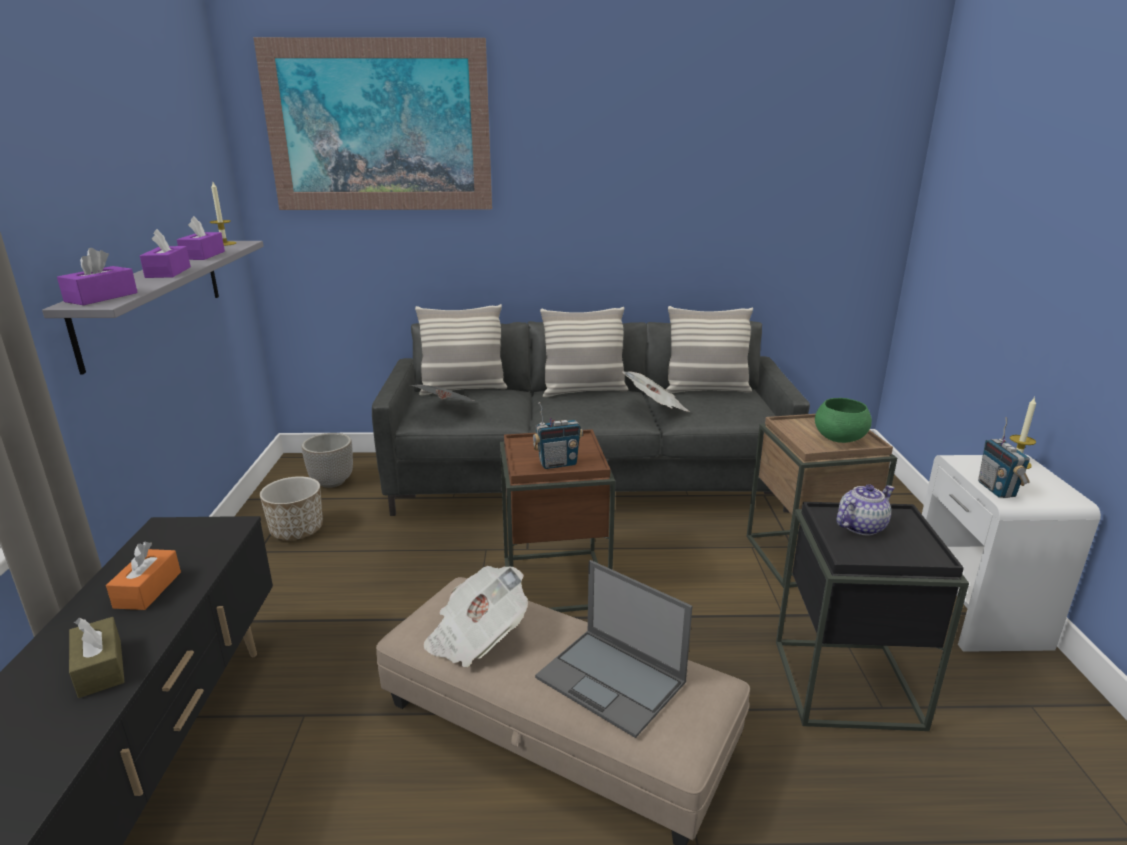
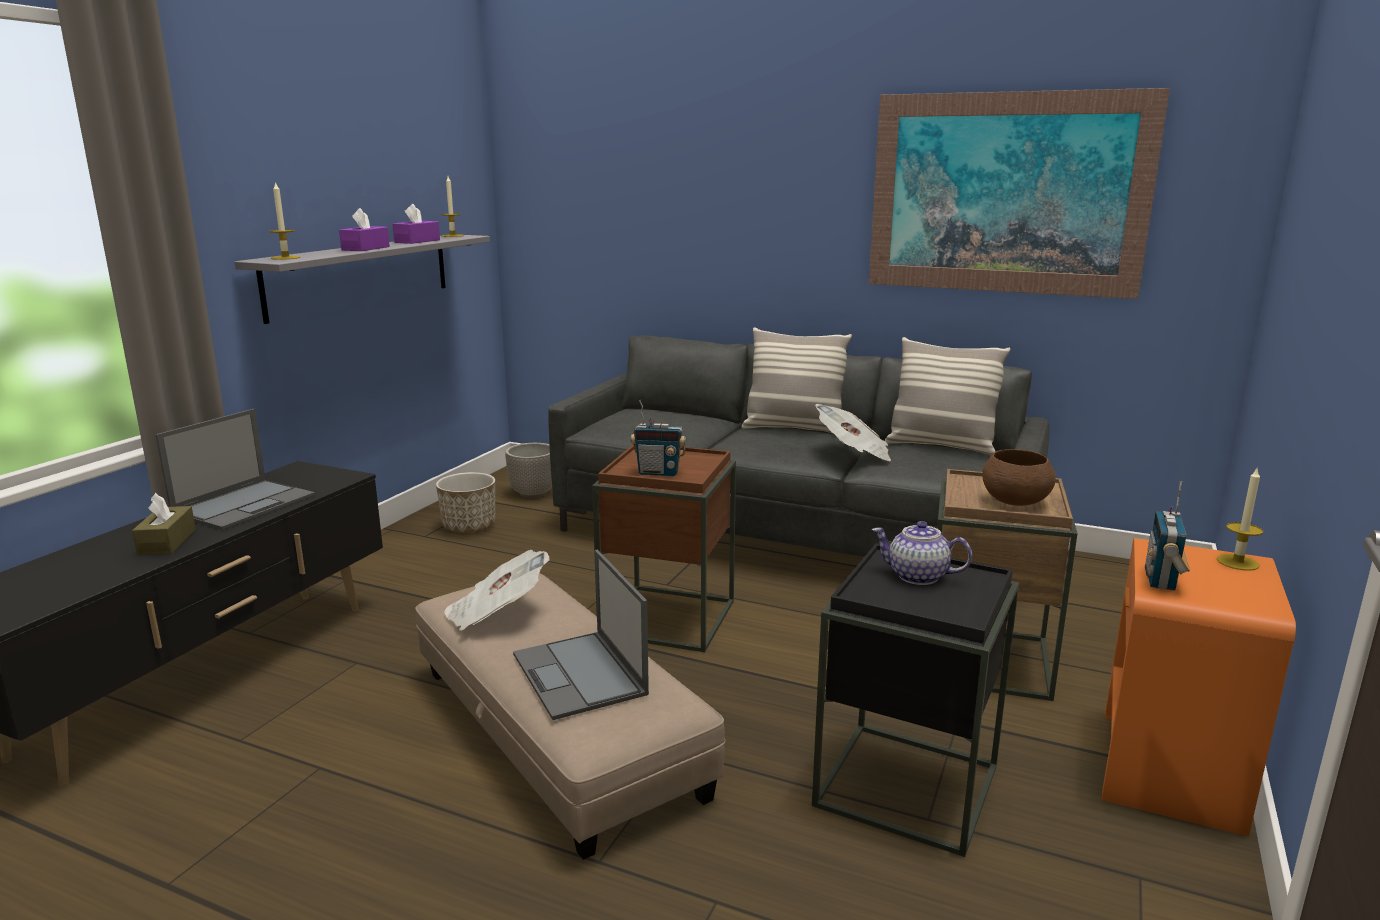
camera: 25 degrees right, 5 degrees down
purple tissue box [57,248,138,305] -> candle [269,181,300,260]
orange tissue box [106,542,181,610] -> laptop [155,409,315,530]
picture [253,37,492,210] -> picture moved to [869,88,1170,299]
newspaper [410,385,475,401] -> none
pillow [415,304,507,396] -> none
green bowl [815,398,872,443] -> brown bowl [982,449,1056,506]
teapot [837,485,895,535] -> teapot turned 150 degrees counterclockwise [872,521,972,585]
white nightstand [922,455,1101,652] -> orange nightstand [1102,538,1296,837]

